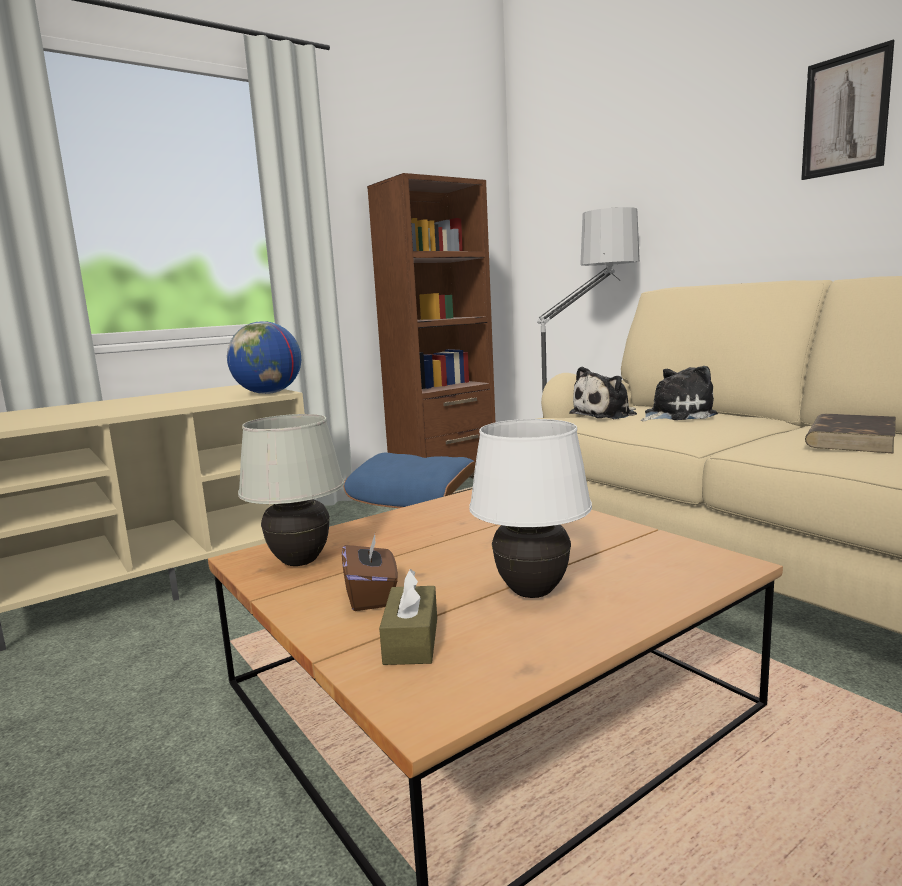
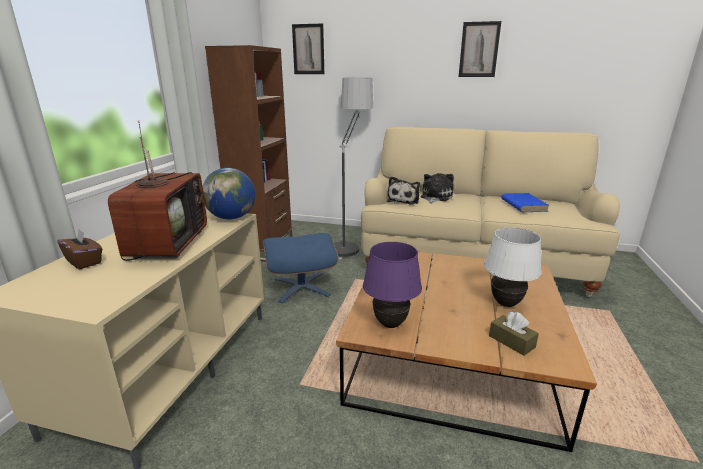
camera: 40 degrees left, 10 degrees up
white table lamp [238,414,344,566] -> purple table lamp [363,242,422,328]
brown tissue box [342,534,398,611] -> brown tissue box moved to [58,230,102,269]
brown book [805,414,896,453] -> blue book [501,193,549,212]
none -> television [108,121,207,261]
none -> picture [292,23,324,74]

